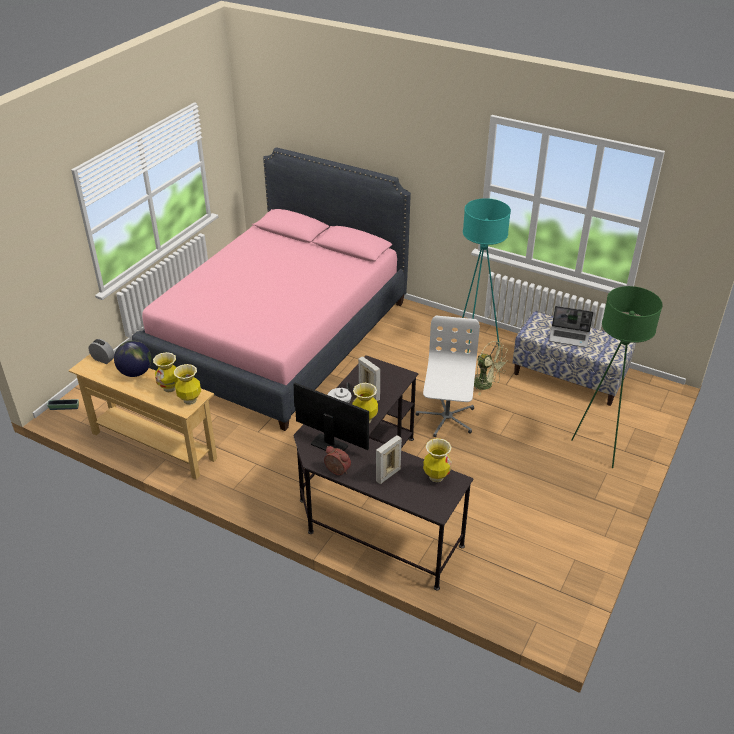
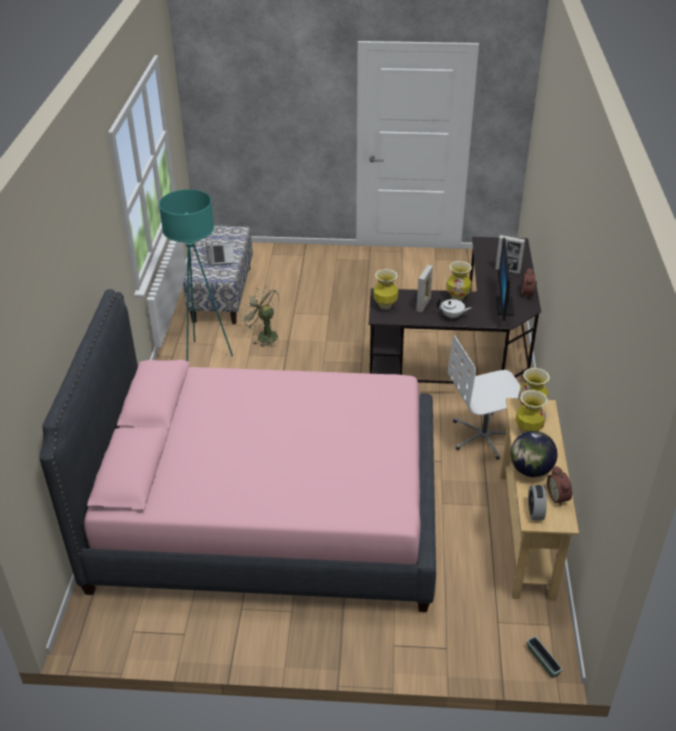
camera: 115 degrees left, 0 degrees up
white office chair [416,316,480,437] -> white office chair moved to [448,335,521,460]
vase [423,438,452,482] -> vase moved to [373,269,398,310]
green fan [474,341,508,395] -> green fan turned 60 degrees counterclockwise [240,286,279,347]
green floor lamp [571,286,663,468] -> none
none -> alarm clock [547,466,572,506]

